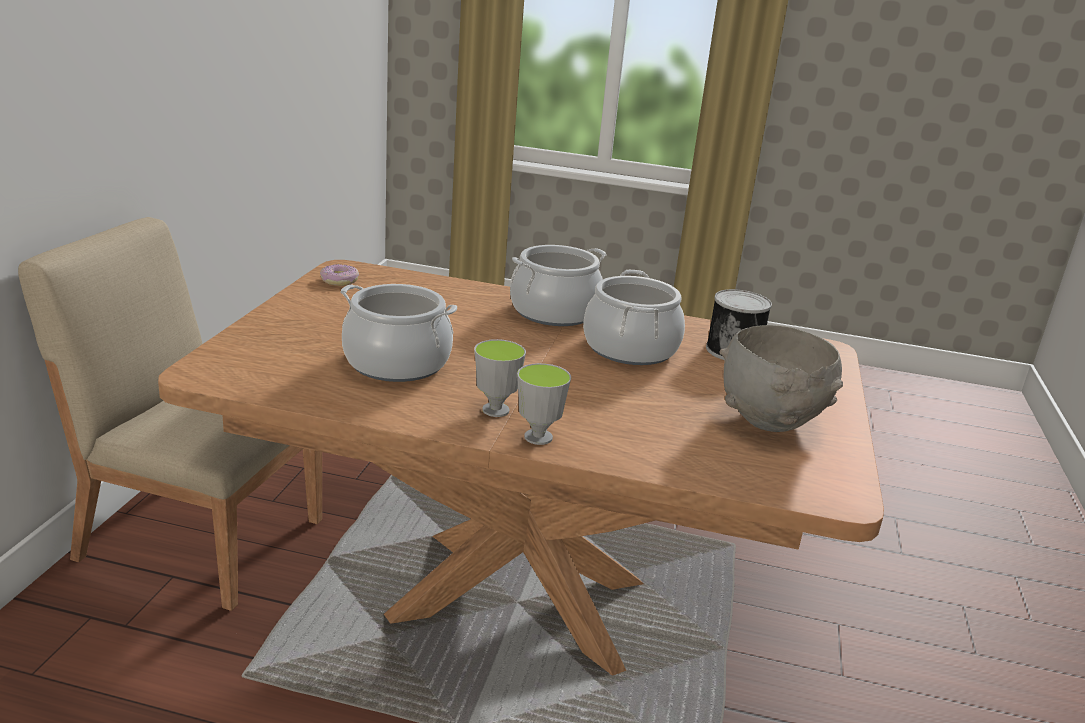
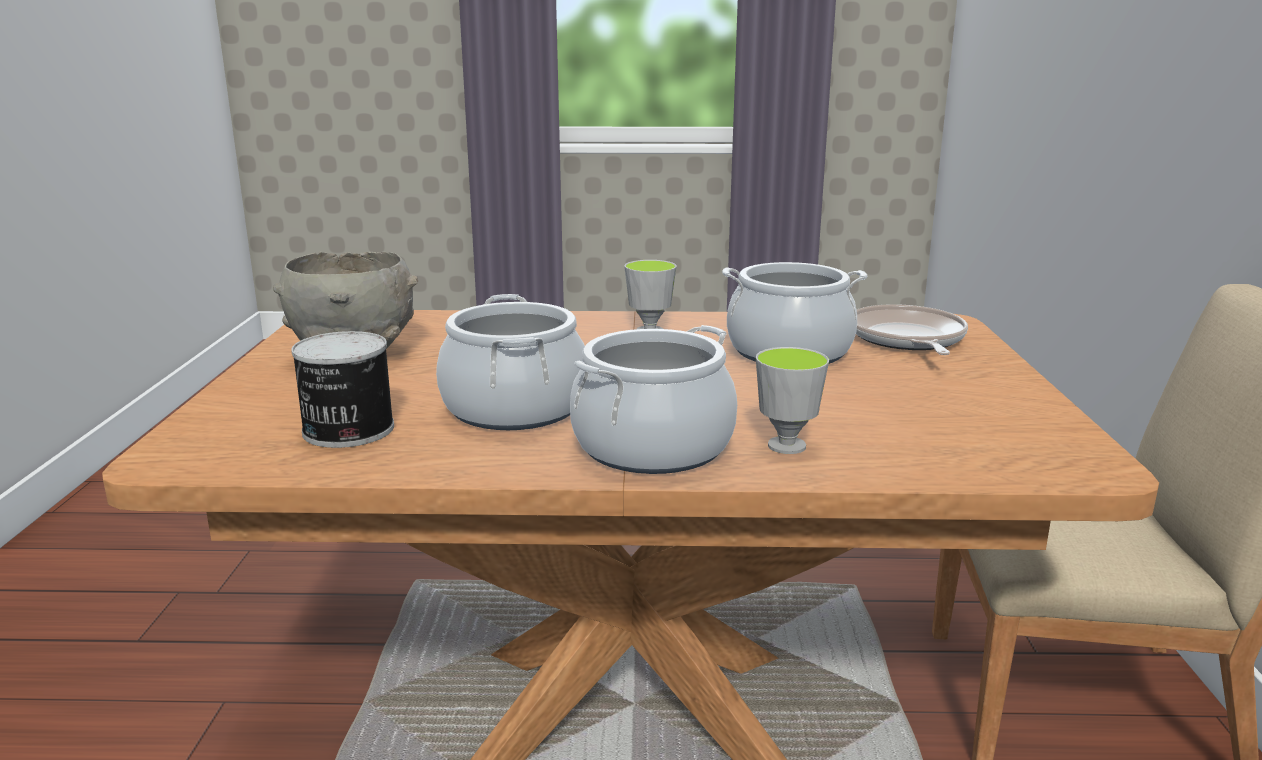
camera: 170 degrees right, 5 degrees down
donut [320,264,359,286] -> none
cup [517,363,571,445] -> cup moved to [756,347,829,454]
none -> frying pan [856,304,968,355]

